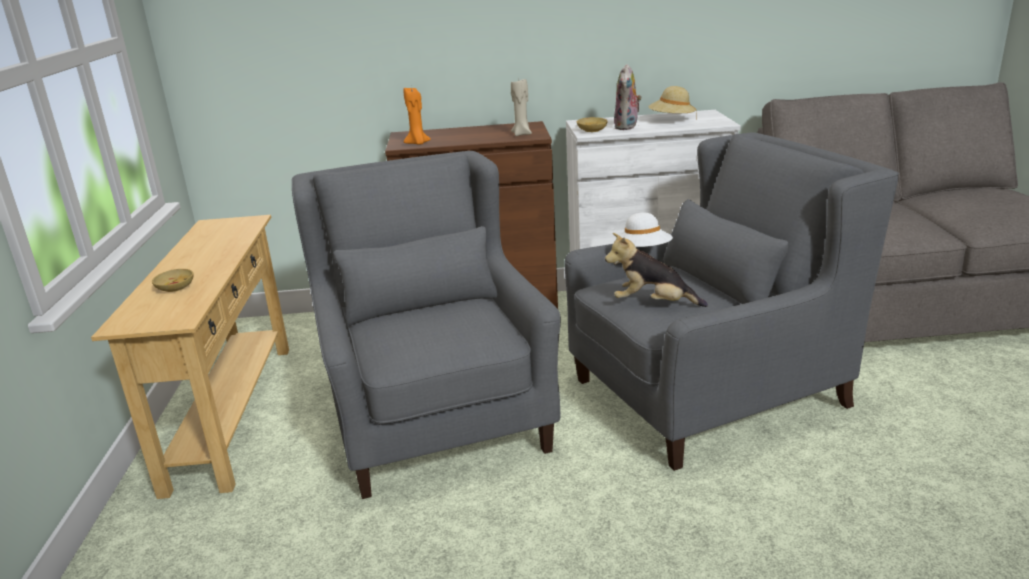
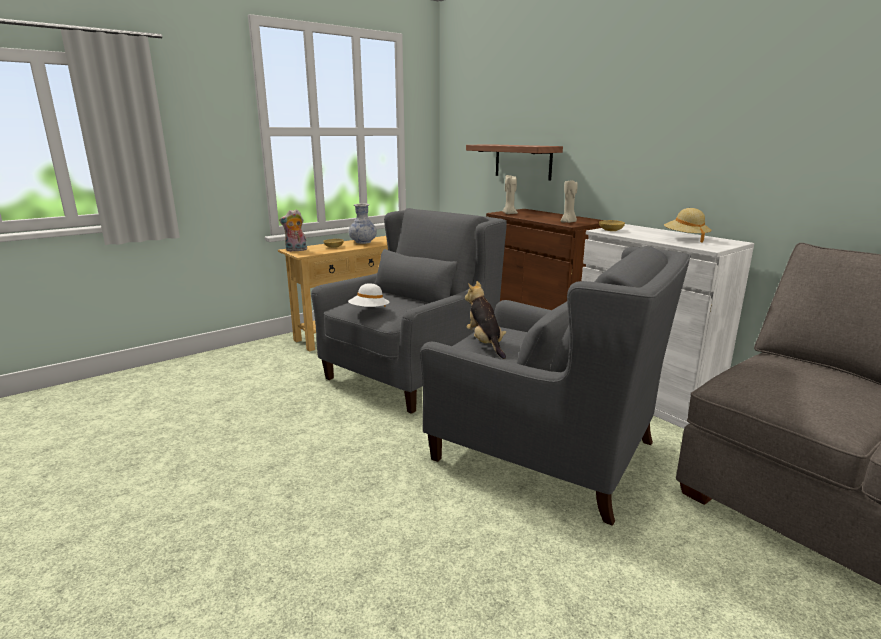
camera: 55 degrees right, 5 degrees down
orange candle [403,88,431,145] -> beige candle [502,175,518,214]
plush toy [614,64,642,130] -> plush toy moved to [279,209,307,251]
white hat [615,212,673,247] -> white hat moved to [348,283,389,307]
none -> vase [349,203,377,244]
none -> shelf [466,144,563,180]

